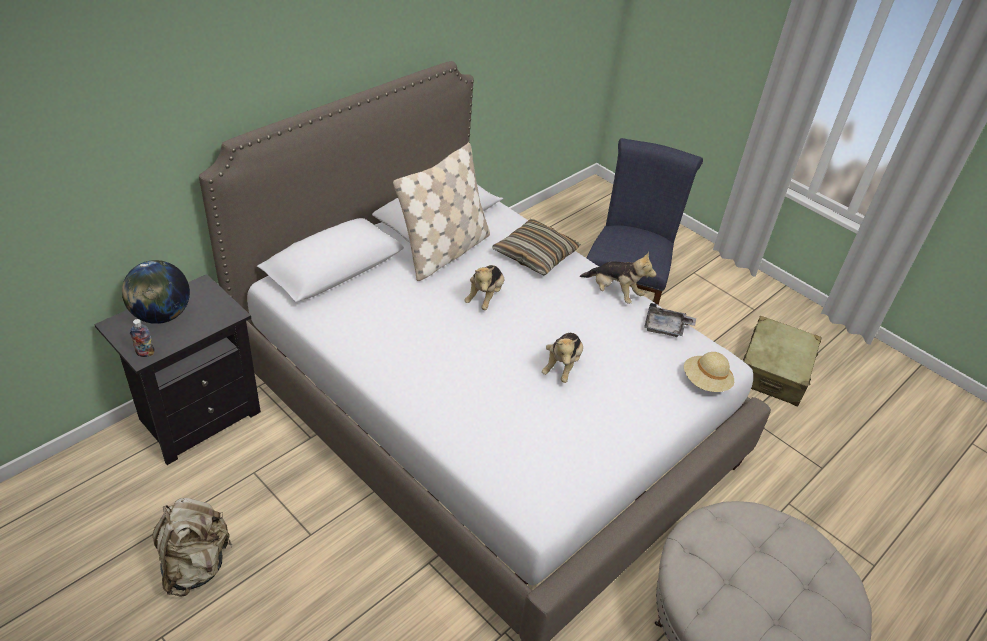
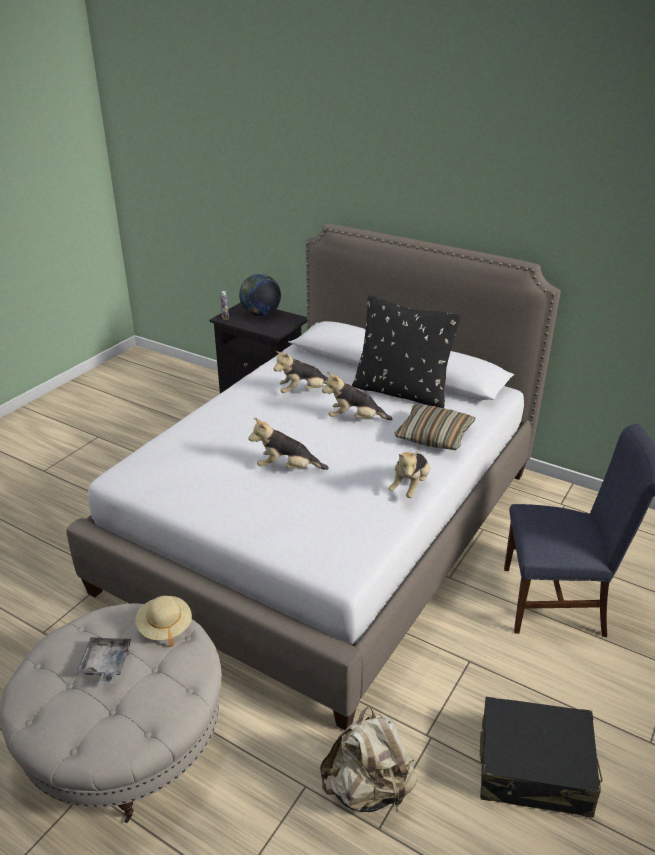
camera: 80 degrees right, 10 degrees down
beige backpack [153,498,232,596] -> beige backpack moved to [320,706,417,812]
beige pillow [393,143,490,281] -> black pillow [352,295,461,408]
grey tray [644,303,696,337] -> grey tray moved to [76,637,131,685]
beige hat [684,352,734,392] -> beige hat moved to [136,596,192,647]
beige suitcase [743,316,822,406] -> black suitcase [480,697,603,817]
none -> plush toy [274,351,328,393]

